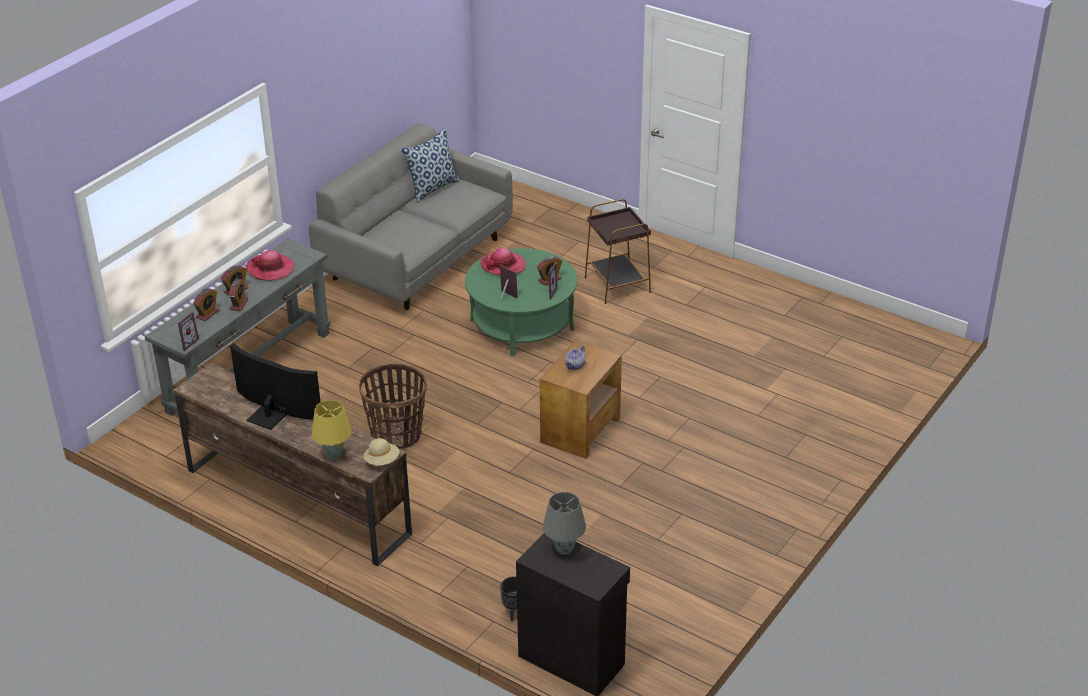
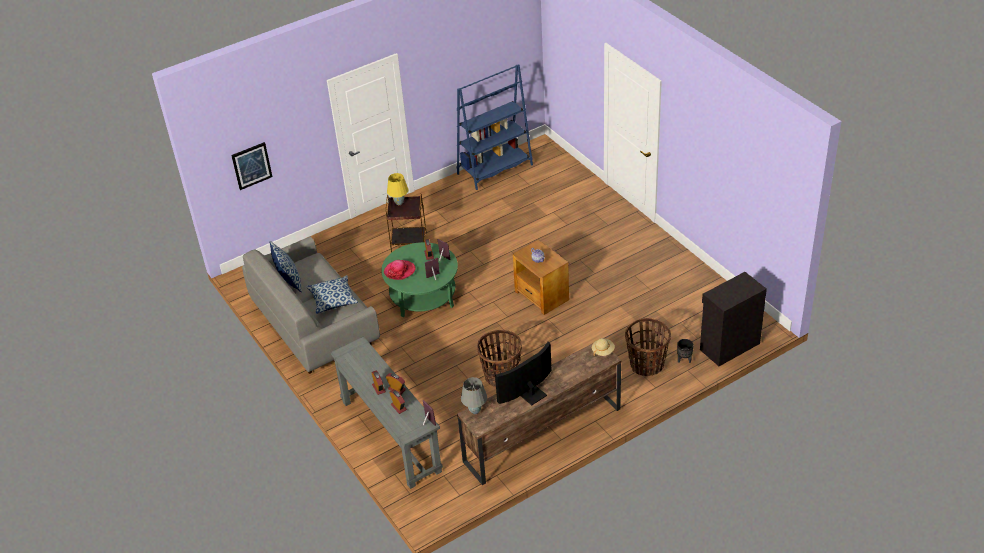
camera: 65 degrees left, 5 degrees up
hat [246,250,295,280] -> none
yellow table lamp [312,400,352,459] -> yellow table lamp moved to [387,173,408,205]
grey table lamp [543,492,586,555] -> grey table lamp moved to [461,377,487,414]
none -> picture [231,142,273,190]
none -> pillow [306,275,358,314]
none -> blue bookcase [457,64,533,190]
none -> basket [625,318,671,376]

